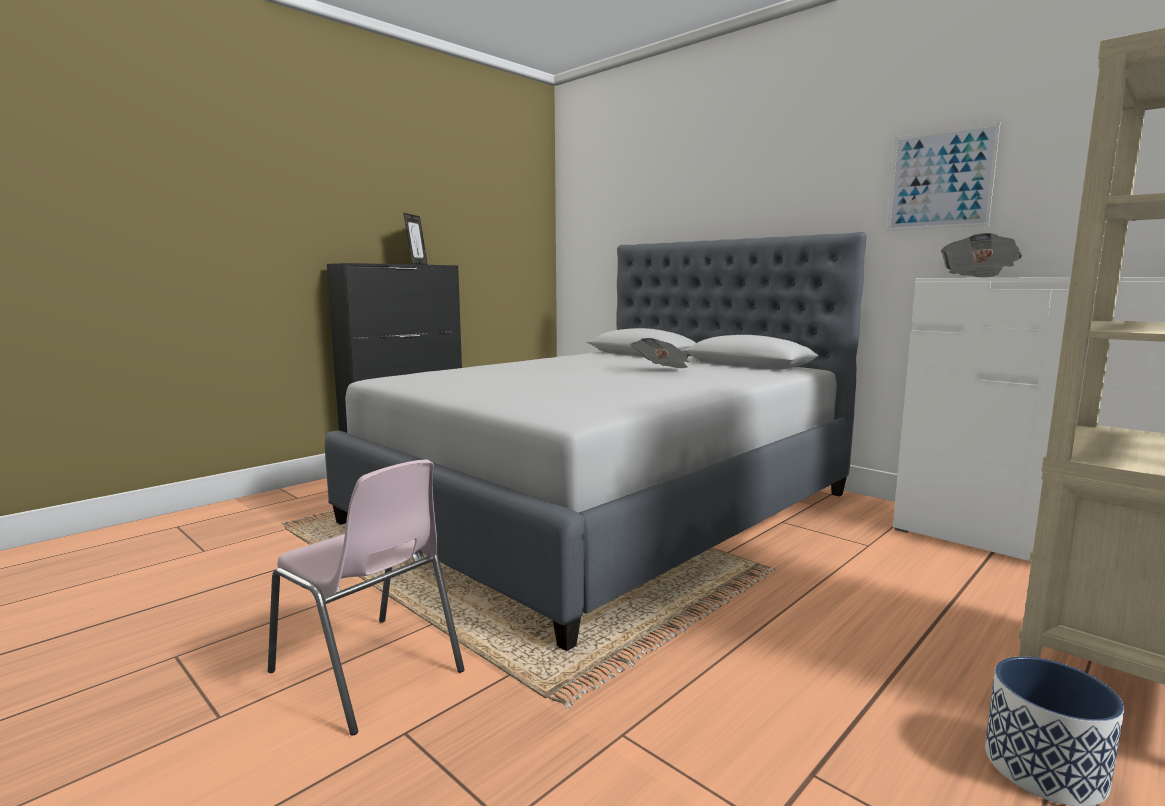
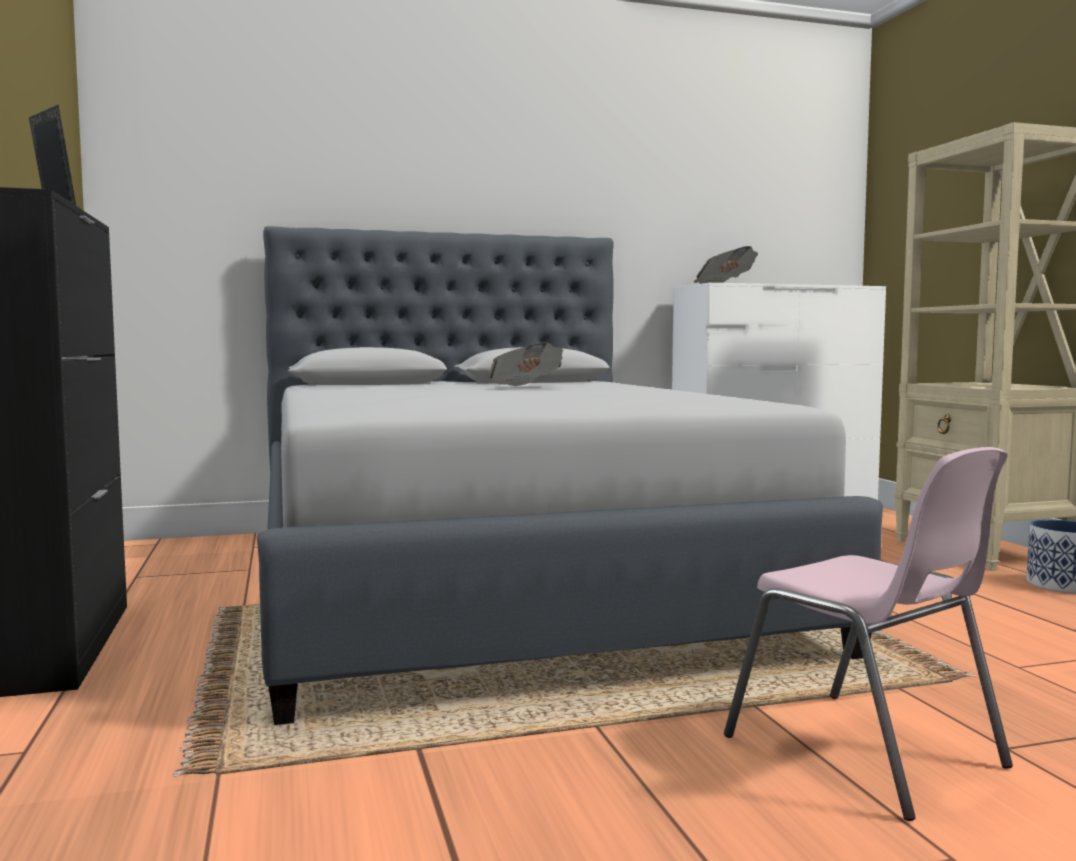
camera: 60 degrees left, 5 degrees down
pink chair [268,460,465,736] -> pink chair turned 75 degrees clockwise [724,447,1013,821]
picture [887,122,1000,231] -> none

